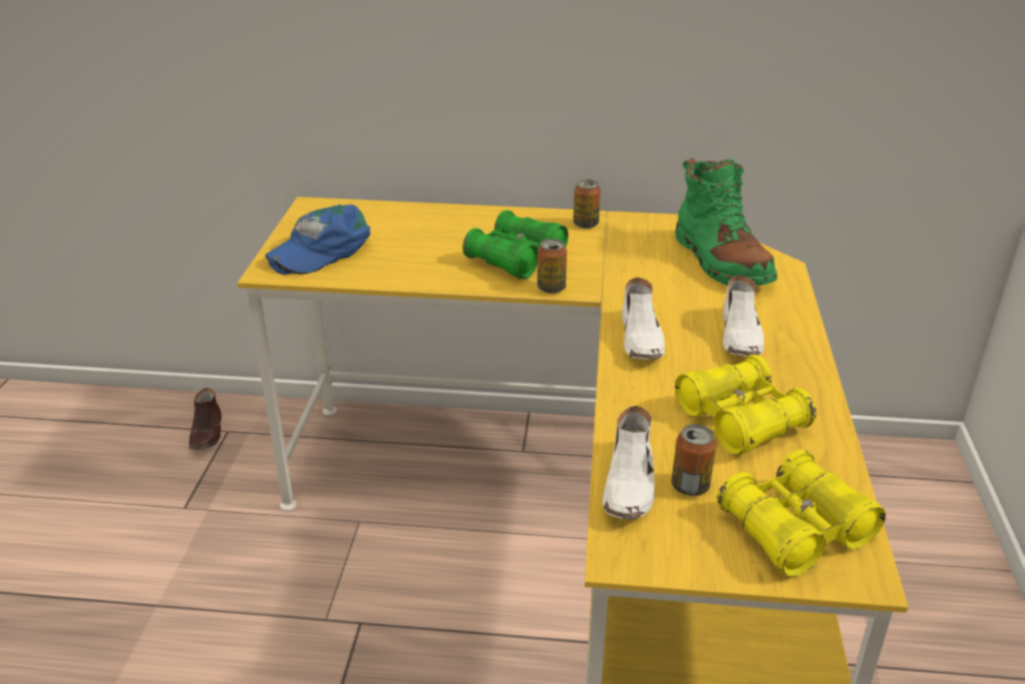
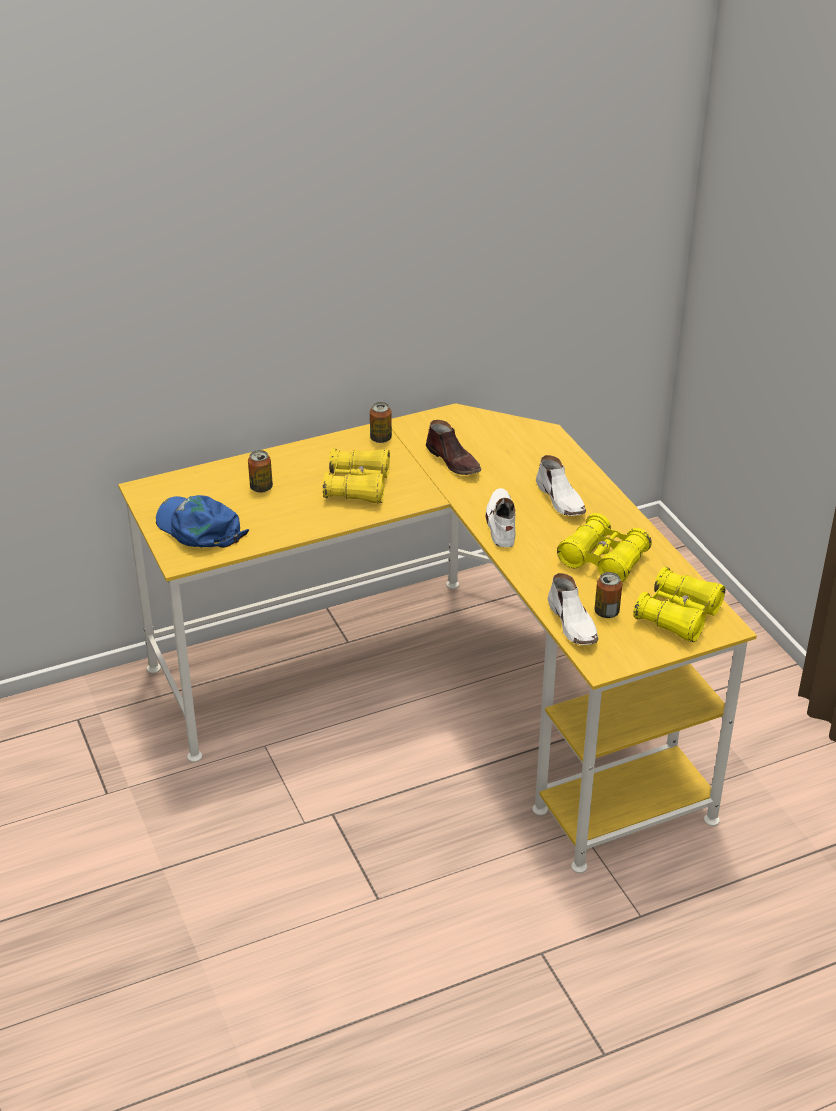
camera: 30 degrees left, 5 degrees up
brown shoe [189,388,222,450] -> brown shoe moved to [426,420,481,475]
blue cap [265,205,370,275] -> blue cap turned 120 degrees clockwise [156,495,249,548]
green binoculars [463,210,568,279] -> yellow binoculars [323,448,390,504]
can [537,239,567,294] -> can moved to [248,450,273,493]
white shoe [622,277,665,360] -> white shoe turned 150 degrees counterclockwise [485,488,516,547]
green boot [675,158,778,285] -> none

